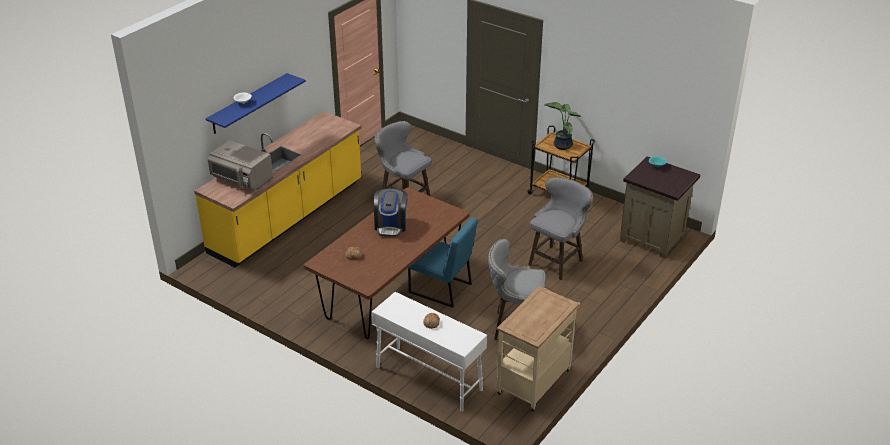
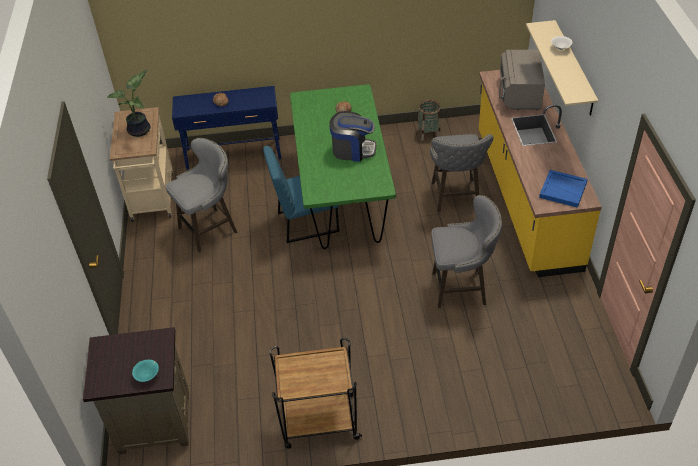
camera: 140 degrees right, 10 degrees up
blue shelf [206,73,306,134] -> beige shelf [526,20,598,116]
grey microwave [208,140,273,191] -> grey microwave turned 75 degrees counterclockwise [499,50,545,111]
brown dining table [304,187,469,339] -> green dining table [290,84,396,249]
white console table [371,292,487,412] -> blue console table [172,86,281,170]
coffee machine [374,188,408,237] -> coffee machine turned 135 degrees clockwise [330,111,376,162]
grey stool [528,177,593,280] -> grey stool moved to [430,134,494,212]
potted plant [545,102,582,150] -> potted plant moved to [107,70,151,137]
none -> basket [417,99,441,141]
none -> blue tray [539,170,588,208]

